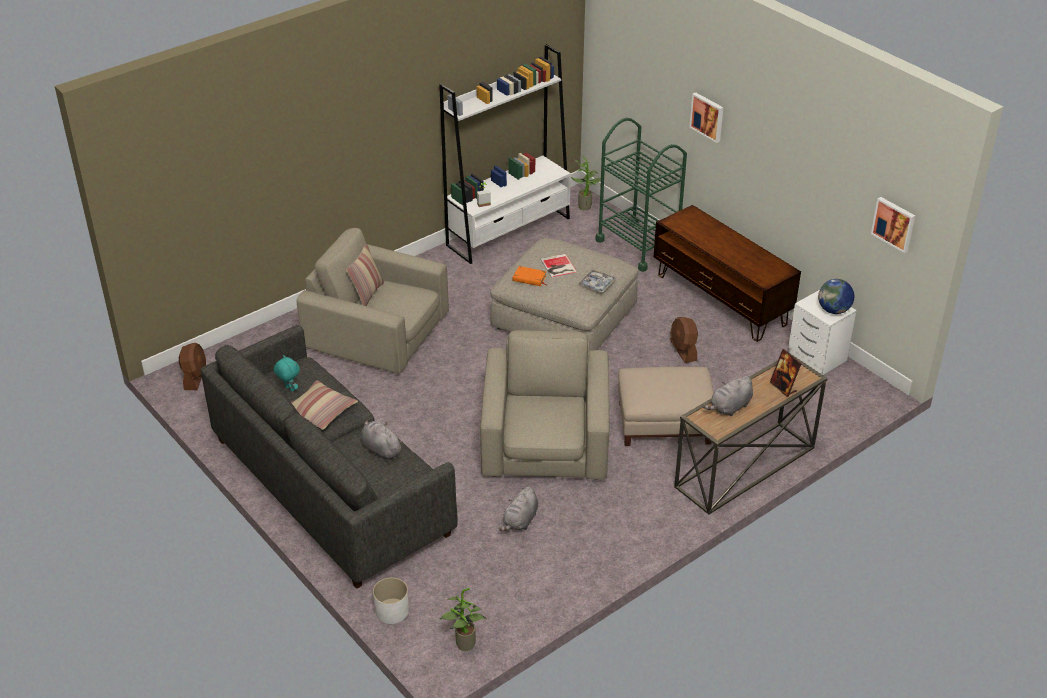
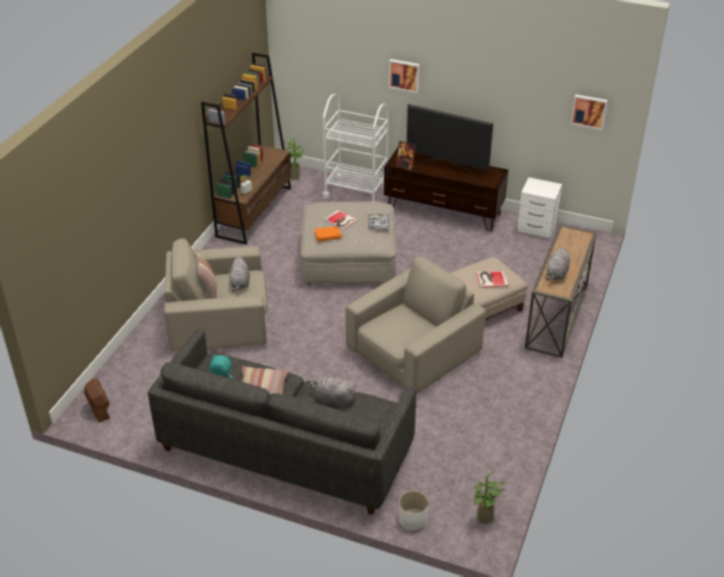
camera: 30 degrees left, 0 degrees up
white bookcase [439,44,571,264] -> brown bookcase [201,53,291,245]
beige armchair [480,330,609,480] -> beige armchair turned 75 degrees clockwise [346,257,486,394]
grey plush toy [498,486,538,531] -> grey plush toy moved to [230,256,250,292]
green cart [595,118,687,272] -> white cart [323,94,389,202]
brown fan [670,317,698,363] -> none
picture frame [770,349,802,397] -> picture frame moved to [395,141,416,171]
globe [818,279,854,314] -> none
none -> television [407,104,493,172]
none -> book [476,271,509,288]

